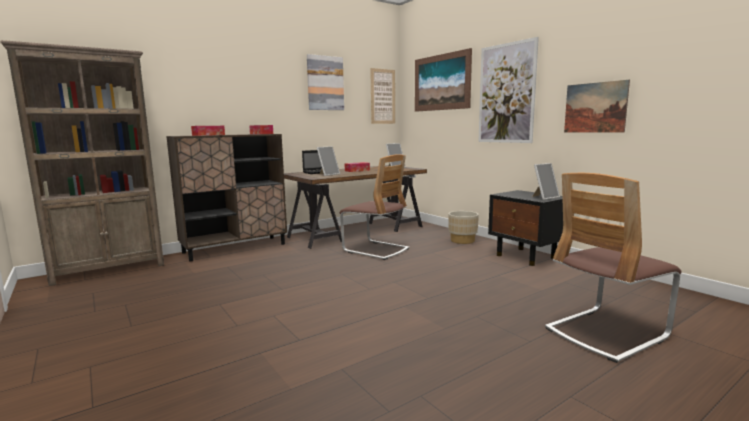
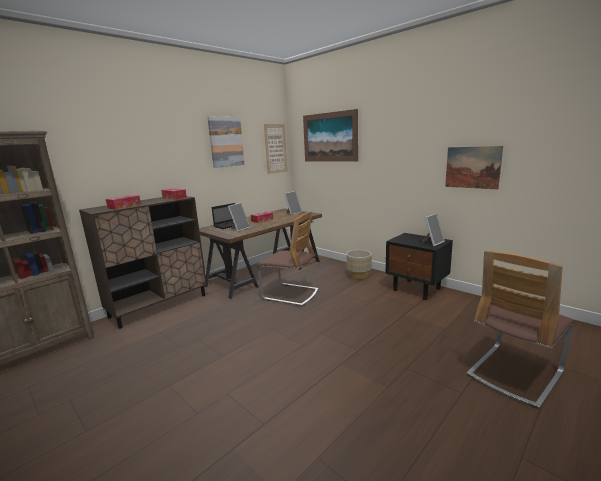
camera: 10 degrees left, 5 degrees up
picture [478,37,539,143] -> none

